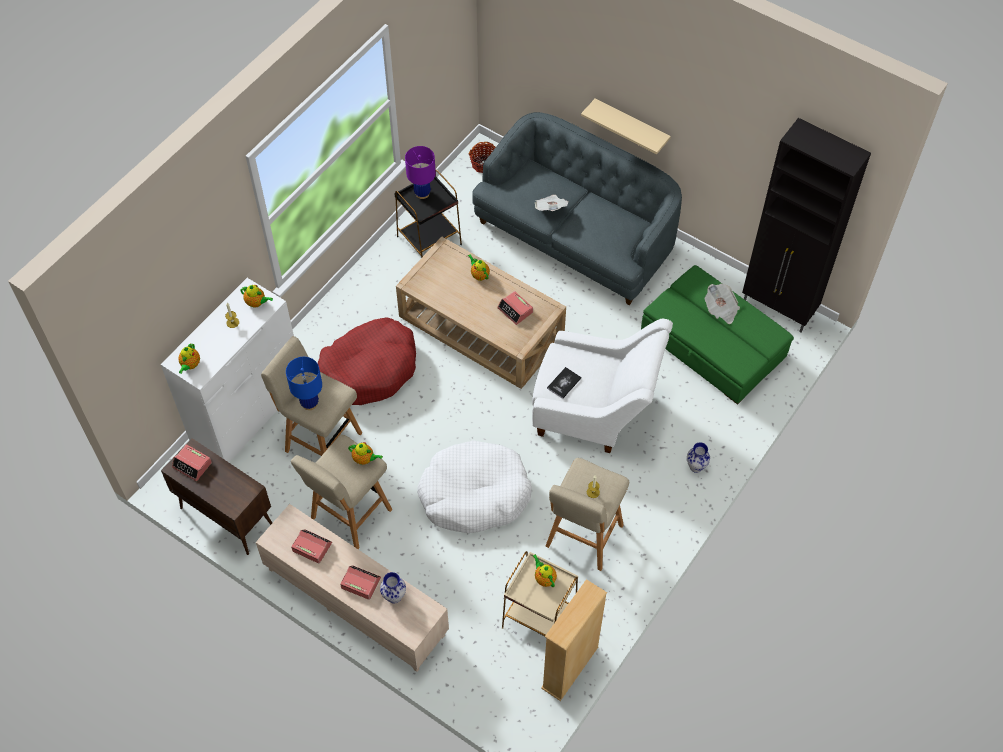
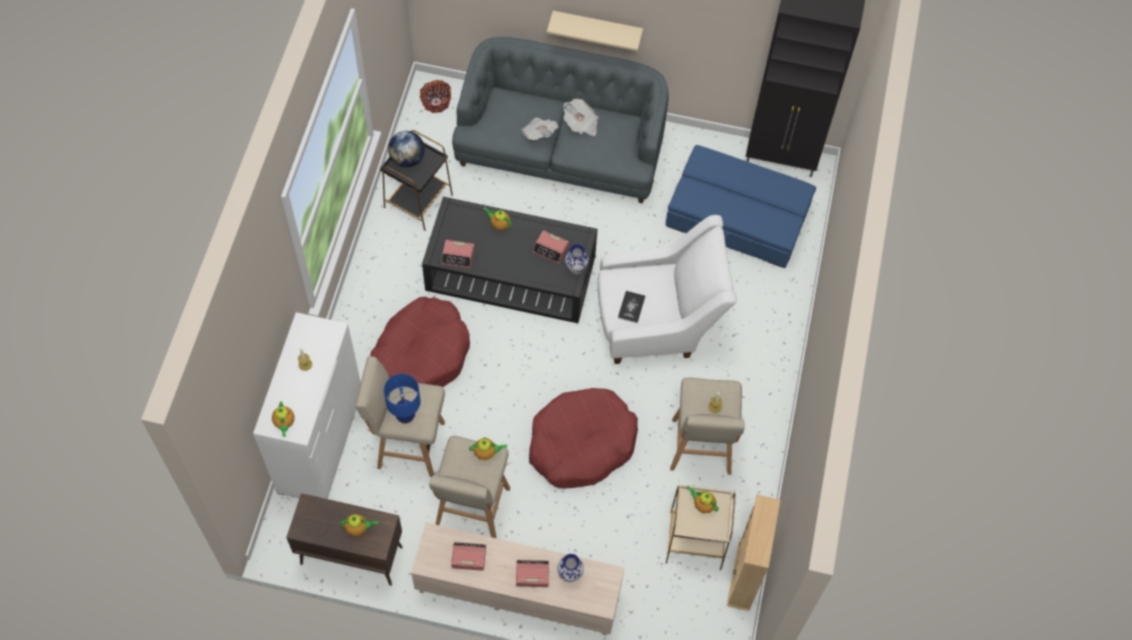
camera: 25 degrees left, 5 degrees up
alarm clock [172,444,212,481] -> alarm clock moved to [441,240,474,268]
teapot [240,285,273,308] -> teapot moved to [340,513,379,536]
beige coffee table [396,236,566,389] -> black coffee table [422,197,598,323]
purple table lamp [405,146,436,199] -> globe [388,131,425,167]
white dog bed [417,440,532,533] -> red dog bed [529,388,638,489]
green ottoman [641,265,794,404] -> blue ottoman [666,145,816,268]
vase [687,442,710,473] -> vase moved to [565,244,589,275]
newspaper [705,284,740,324] -> newspaper moved to [563,99,598,136]

